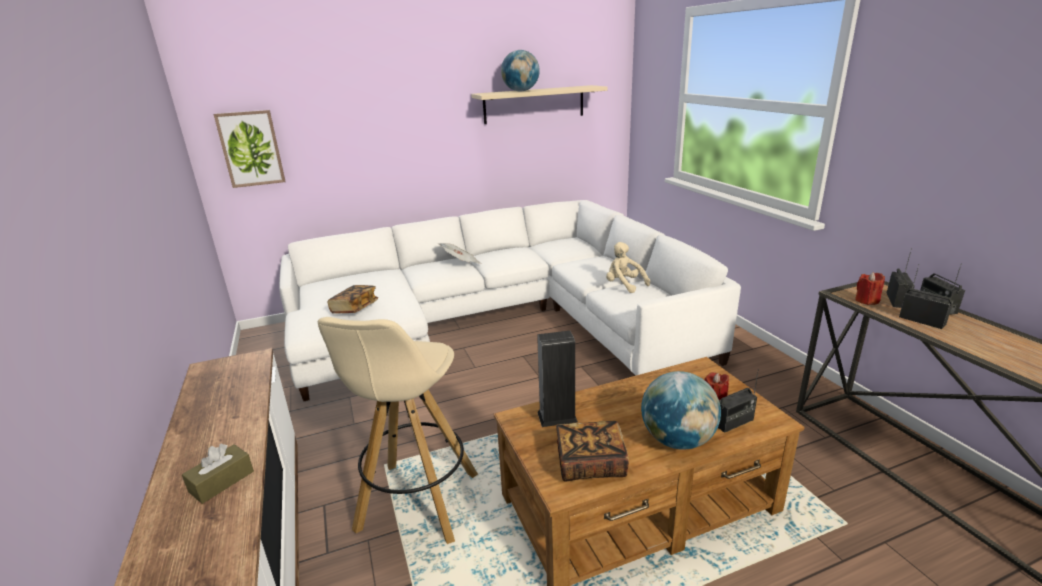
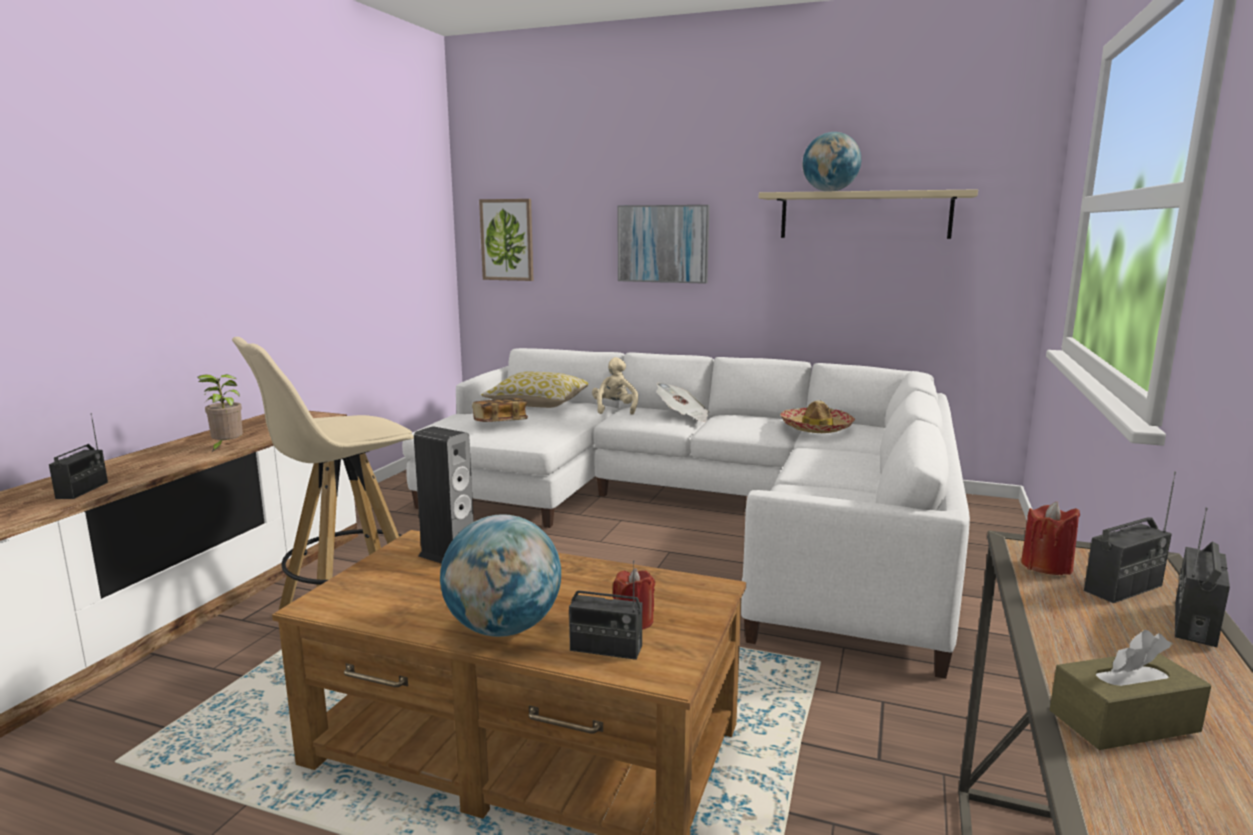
camera: 40 degrees right, 10 degrees down
brown tissue box [182,444,254,504] -> brown tissue box moved to [1050,630,1211,750]
book [556,421,629,482] -> none
beige plush toy [606,242,650,293] -> beige plush toy moved to [592,357,638,414]
radio [899,266,954,329] -> radio moved to [49,413,108,499]
none -> potted plant [198,374,243,453]
none -> pillow [481,372,588,408]
none -> picture [618,205,709,284]
none -> hat [780,400,855,433]

